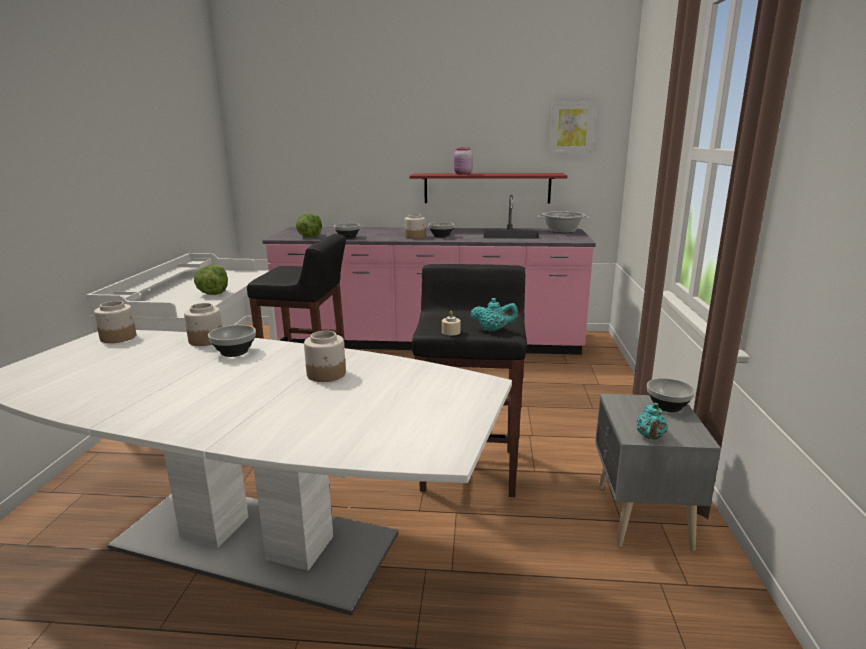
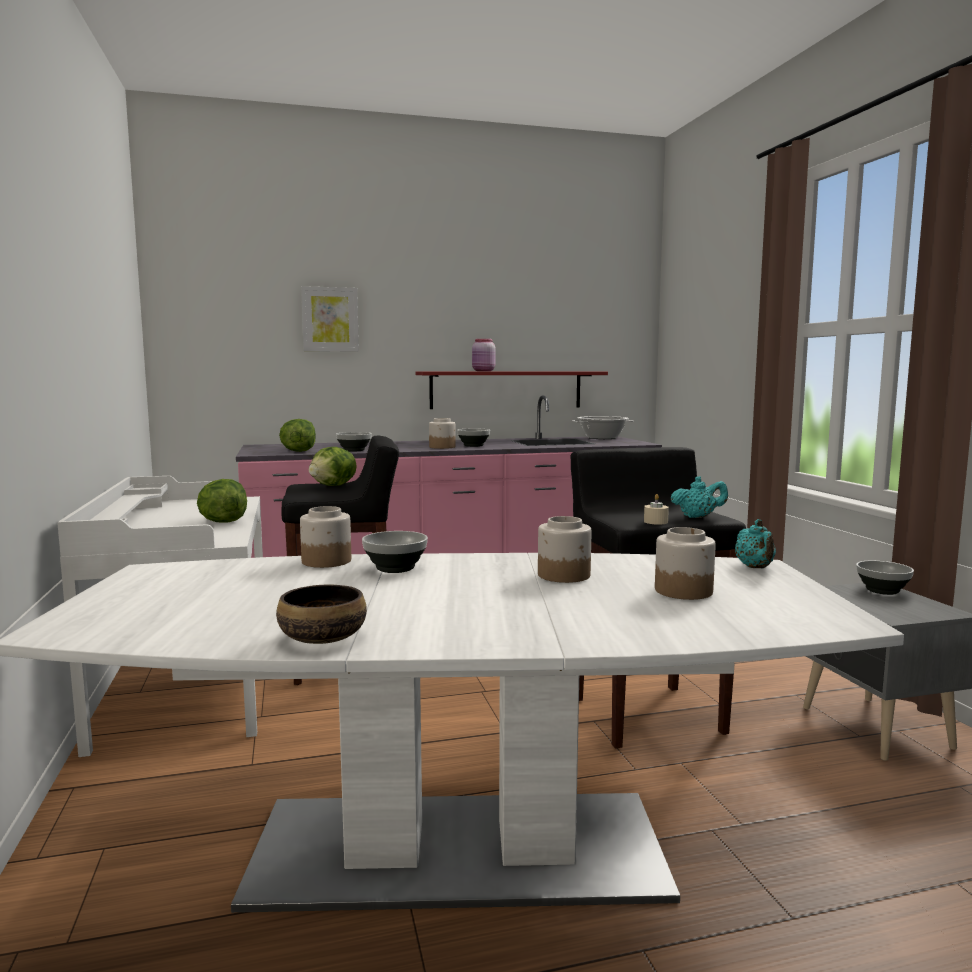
camera: 20 degrees left, 10 degrees down
jar [94,301,136,343] -> jar moved to [655,527,716,600]
picture [549,101,596,153] -> picture moved to [301,286,359,351]
turquoise teapot [637,403,668,439] -> turquoise teapot moved to [735,519,776,568]
none -> bowl [276,584,367,644]
none -> lettuce [309,447,356,486]

